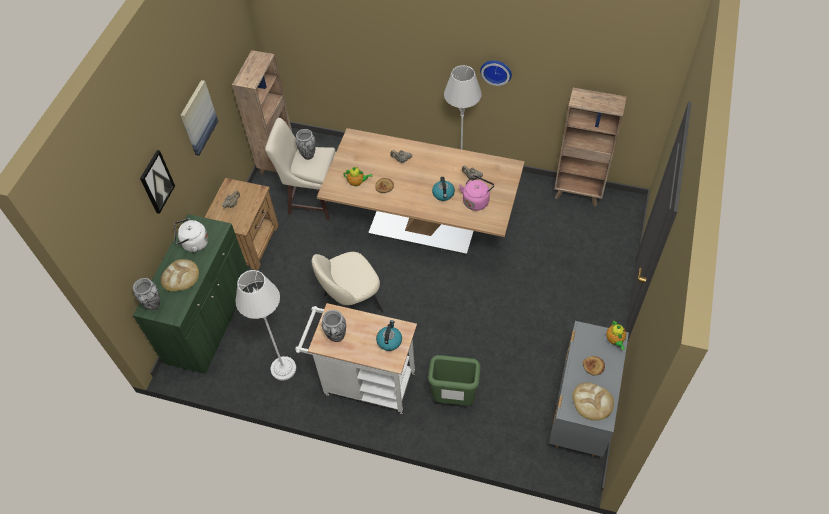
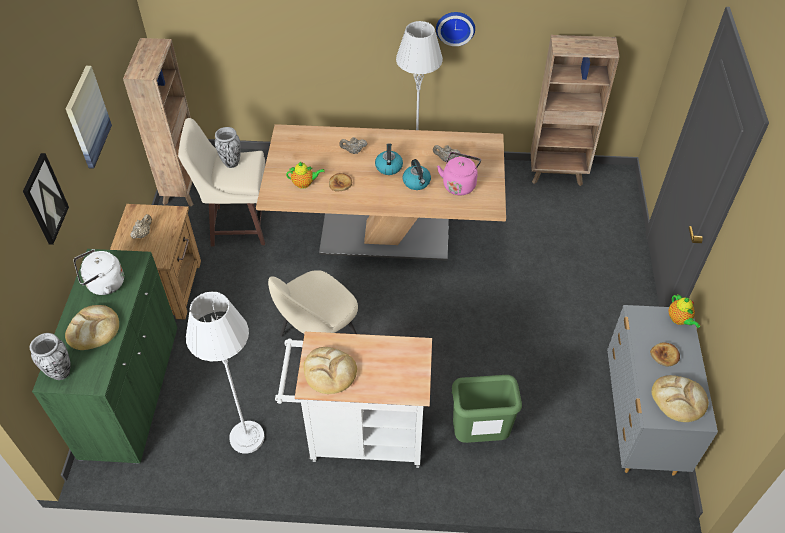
camera: 15 degrees left, 5 degrees down
vase [322,310,346,342] -> bread [304,347,357,394]
kettle [376,320,402,351] -> kettle moved to [375,143,403,175]

